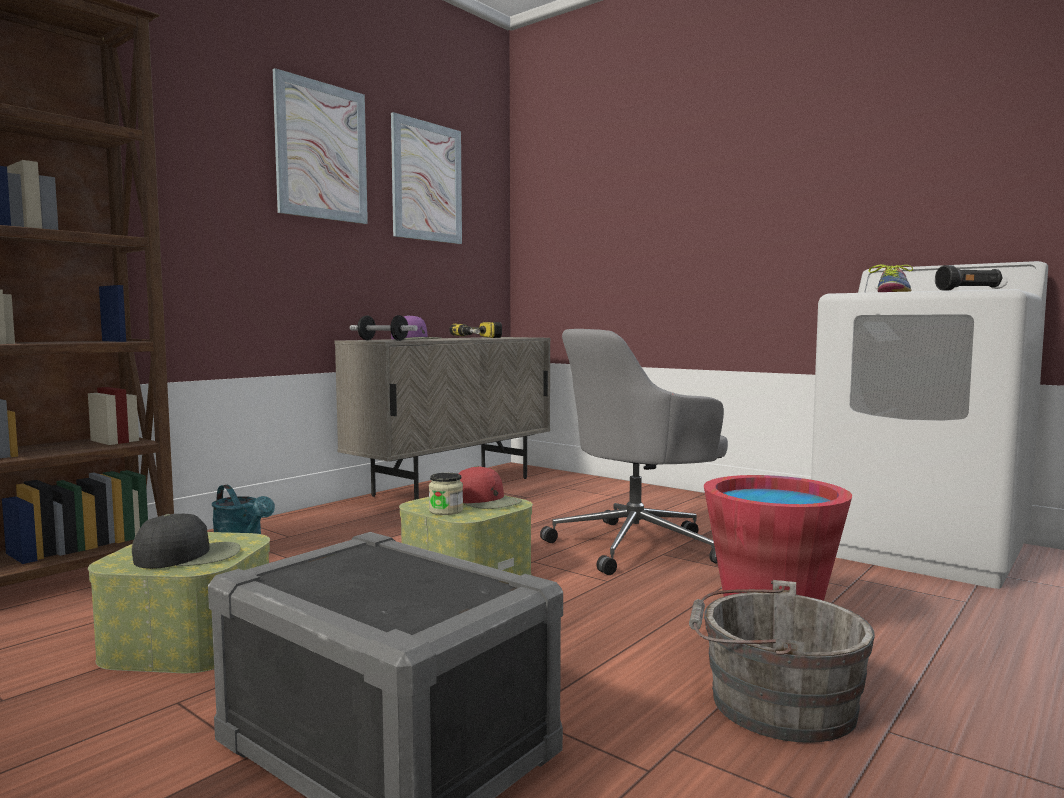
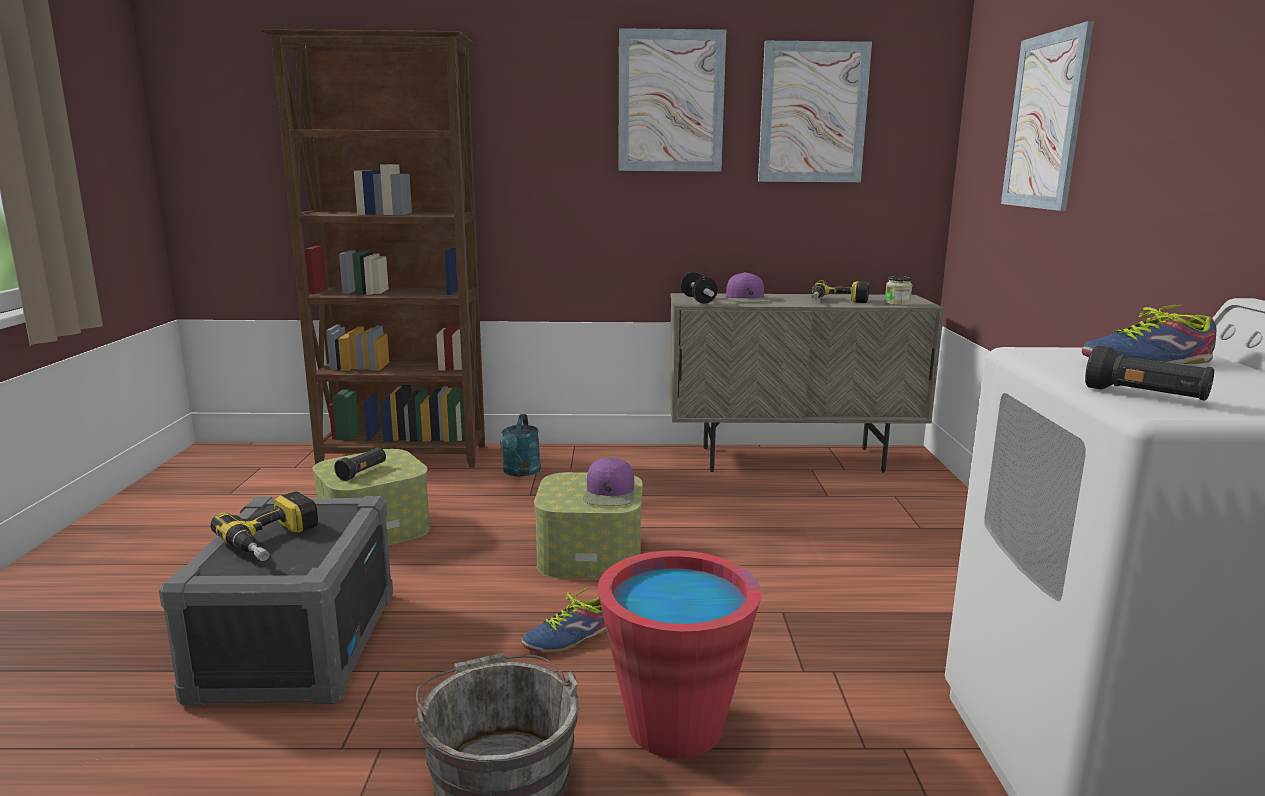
camera: 50 degrees right, 10 degrees up
black cap [132,514,241,569] -> black flashlight [334,447,386,481]
jar [429,473,463,515] -> jar moved to [885,276,912,306]
red cap [459,466,522,509] -> purple cap [583,457,635,506]
grey office chair [540,329,728,575] -> none
none -> power drill [210,492,318,561]
none -> shoe [522,585,607,653]
none -> picture [1001,21,1094,211]

